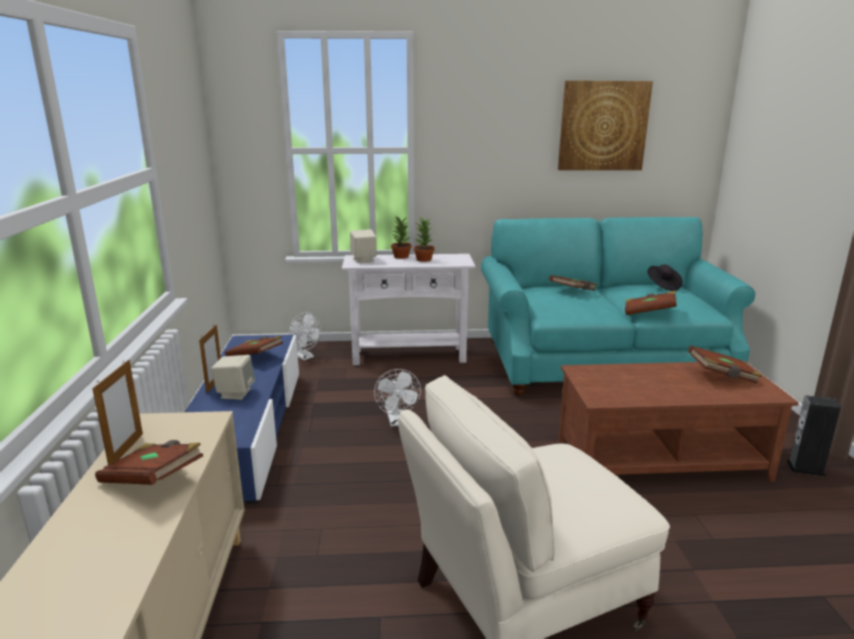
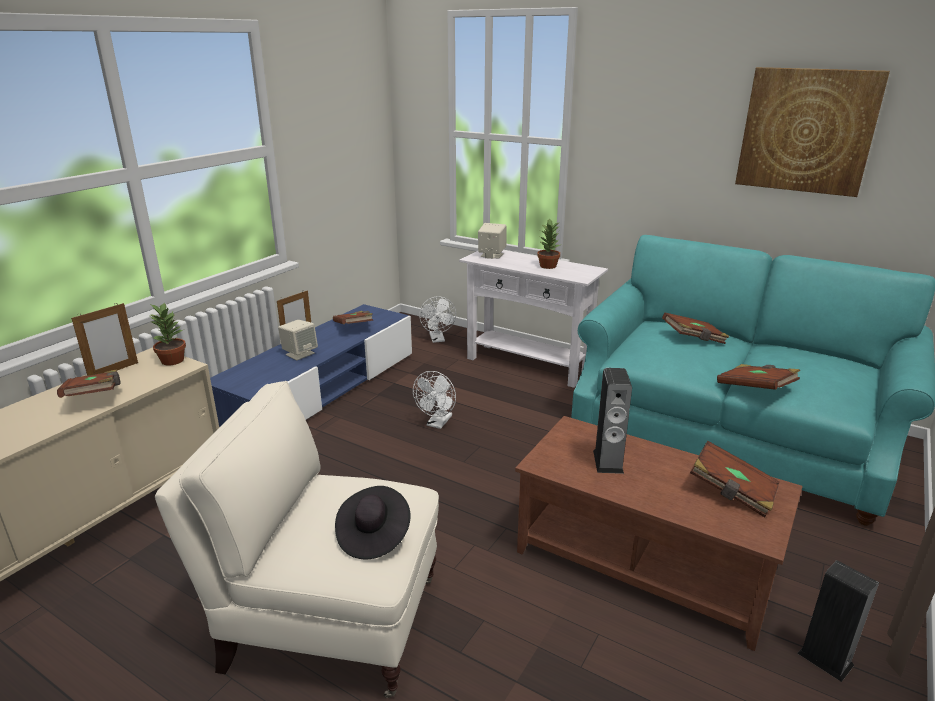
camera: 35 degrees right, 5 degrees up
potted plant [391,217,411,259] -> potted plant moved to [149,303,186,366]
black hat [647,264,683,291] -> black hat moved to [335,486,411,559]
none -> speaker [593,368,632,474]

